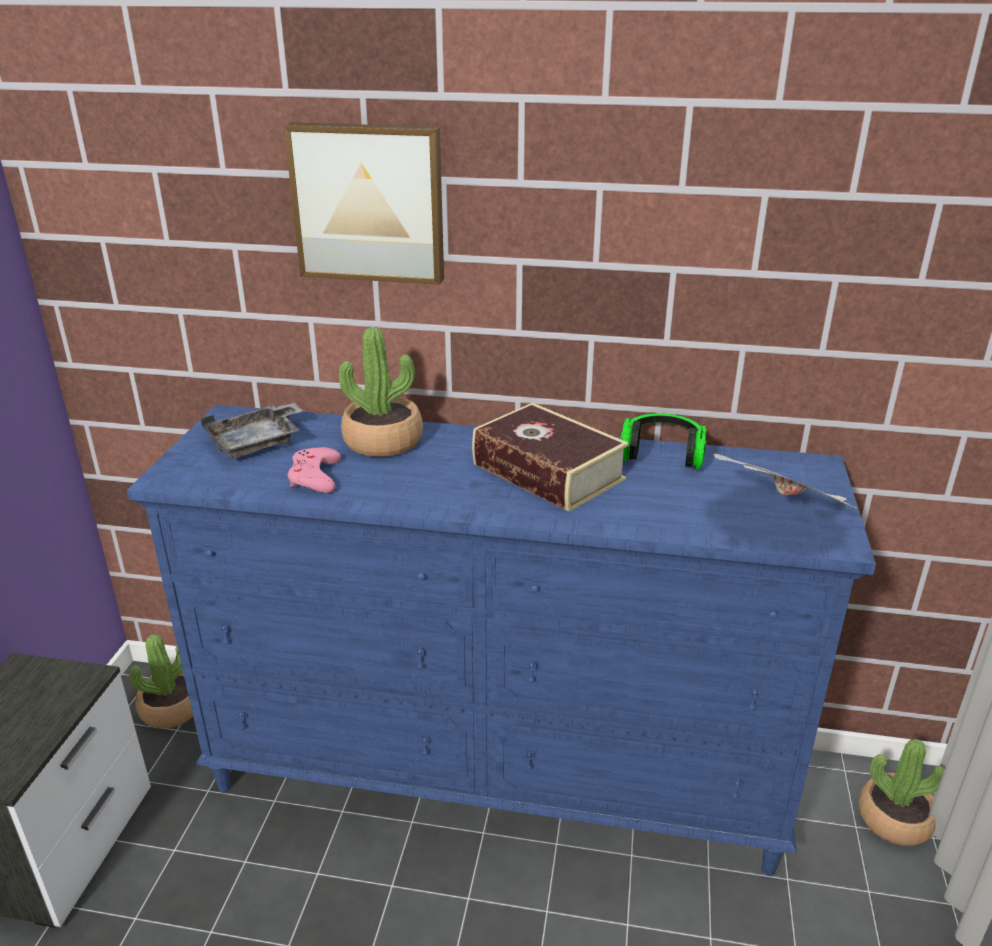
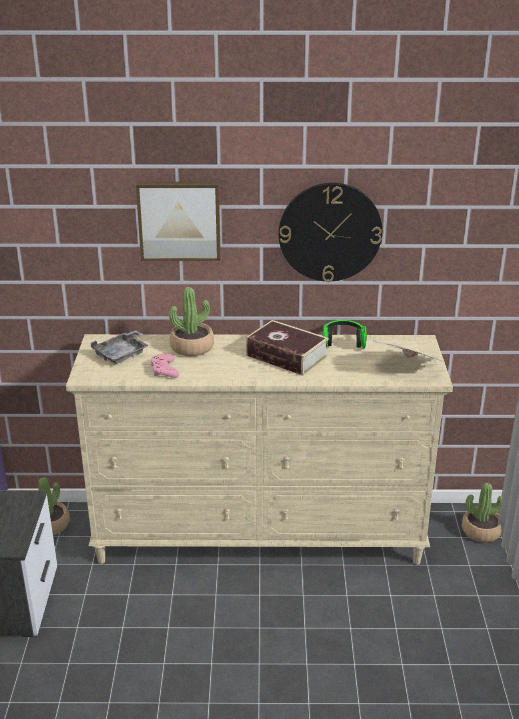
camera: 10 degrees left, 0 degrees up
blue dresser [127,405,876,876] -> beige dresser [66,334,453,565]
none -> wall clock [279,183,382,282]

